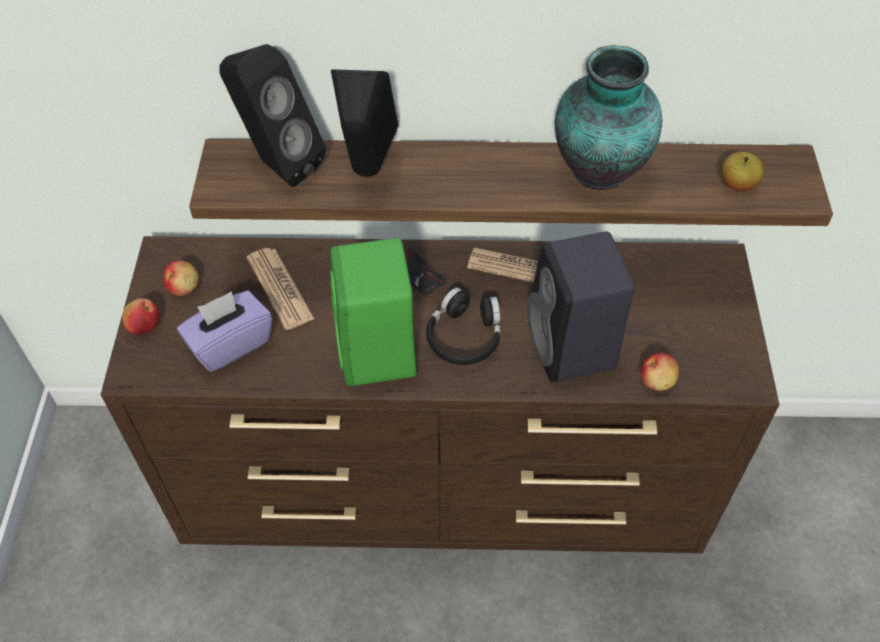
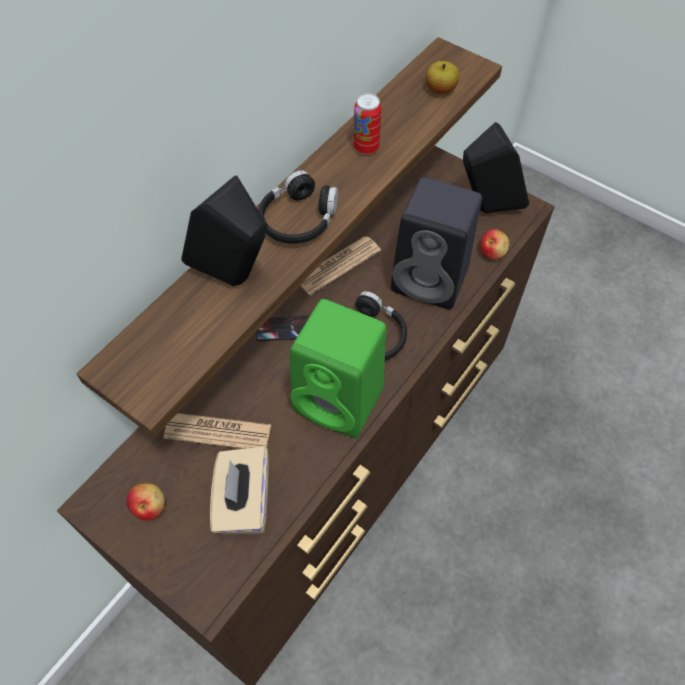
camera: 55 degrees left, 5 degrees up
apple [122,299,159,335] -> none
purple tissue box [177,291,272,372] -> beige tissue box [210,446,269,534]
black speaker [219,44,326,187] -> black speaker moved to [463,122,529,213]
vase [555,45,662,190] -> can [354,93,382,155]
none -> black headphones [258,170,338,244]

